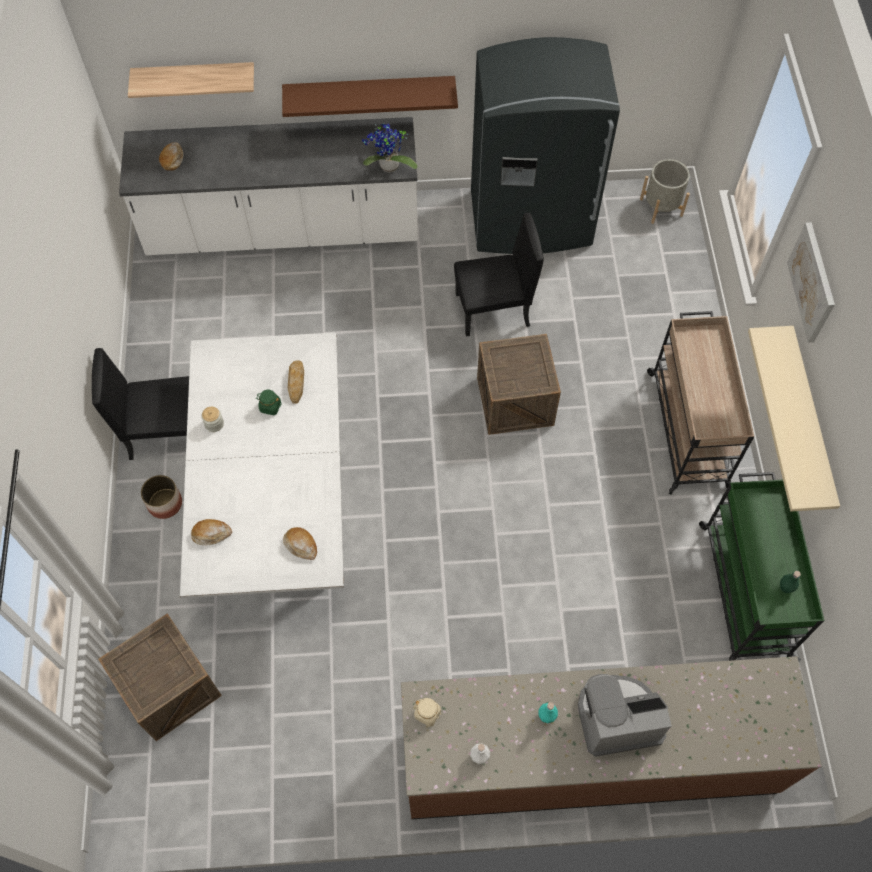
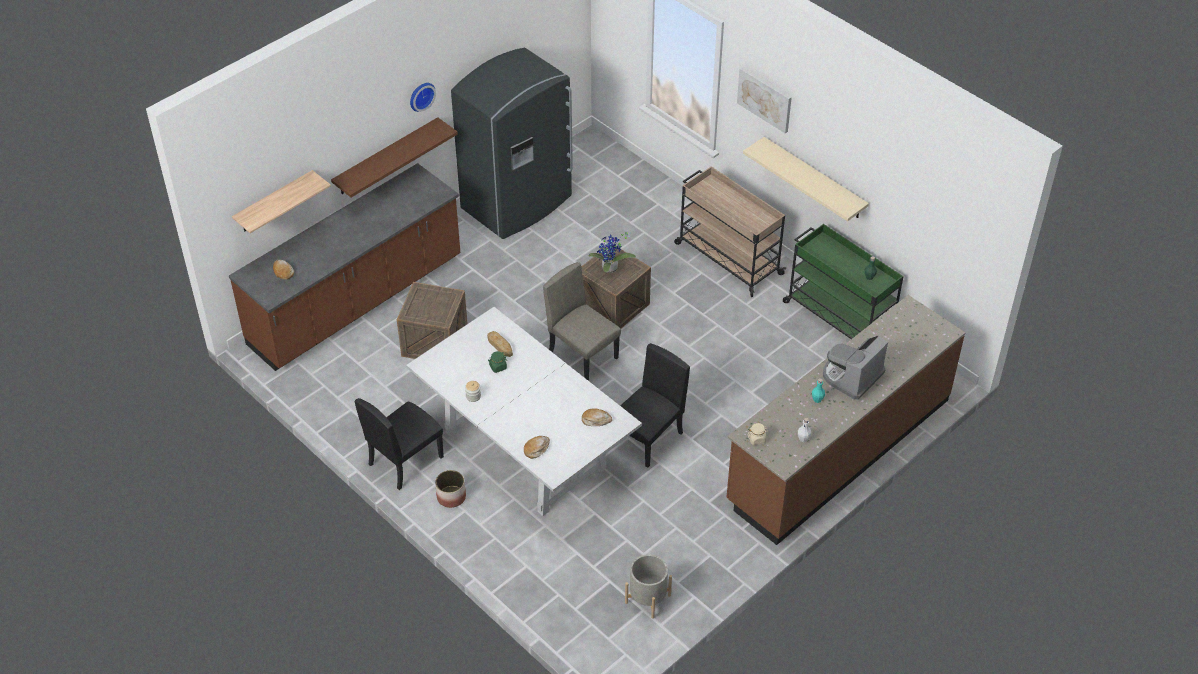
camera: 40 degrees left, 15 degrees down
crate [98,614,222,741] -> crate moved to [397,282,468,359]
white counter [119,117,418,255] -> brown counter [229,163,460,371]
potted plant [362,124,417,172] -> potted plant moved to [588,232,636,273]
black chair [454,212,544,336] -> black chair moved to [620,343,690,468]
grey planter [640,159,690,224] -> grey planter moved to [625,554,672,619]
none -> wall clock [410,83,436,112]
none -> beige chair [543,262,621,380]

